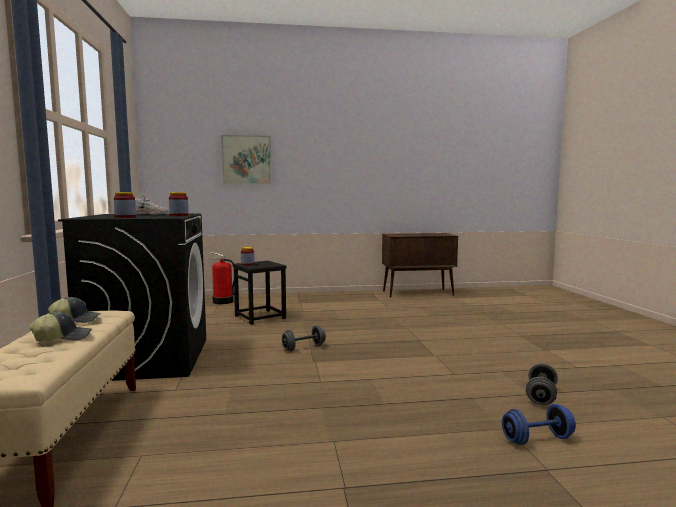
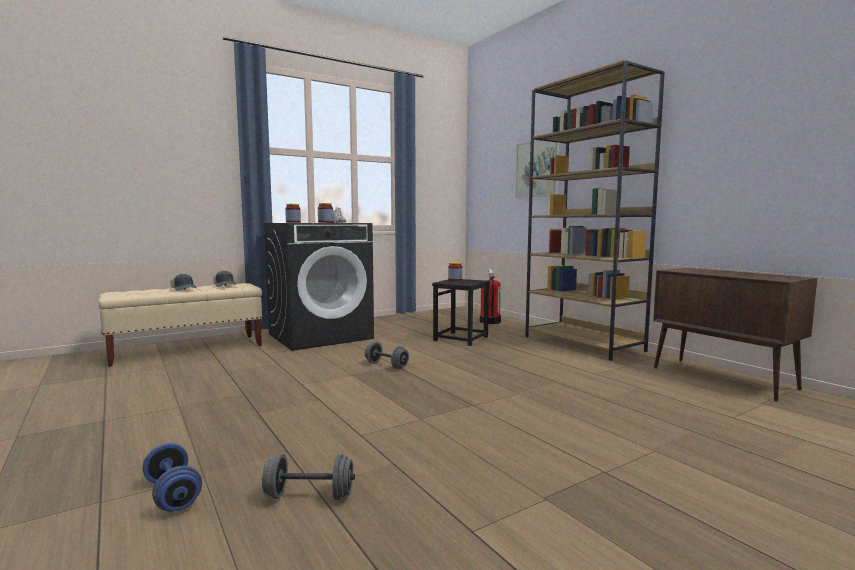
camera: 65 degrees right, 0 degrees up
none -> brown bookcase [525,59,665,361]

